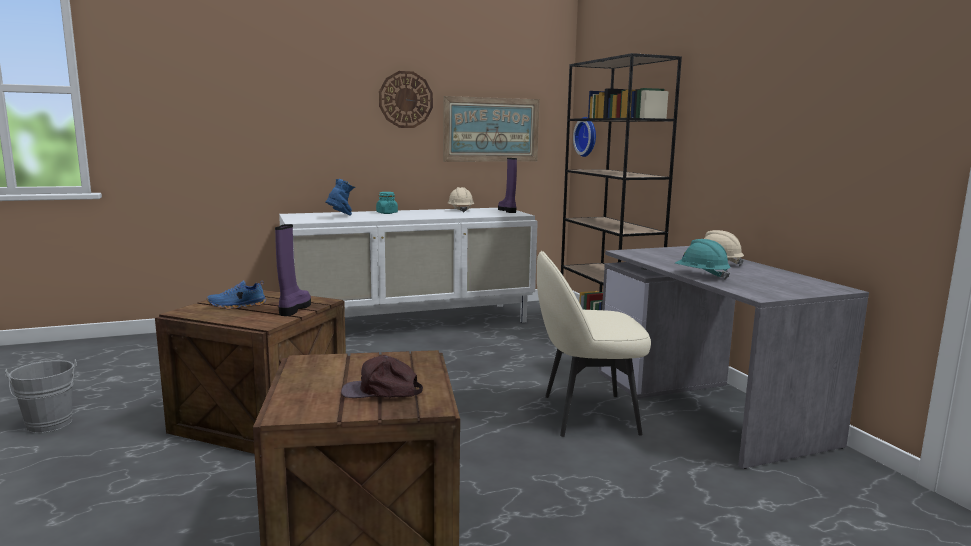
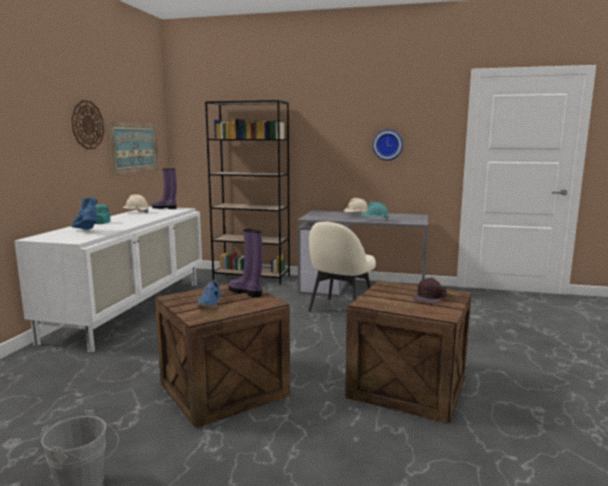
camera: 55 degrees left, 0 degrees up
wall clock [573,117,596,157] -> wall clock moved to [373,130,403,160]

